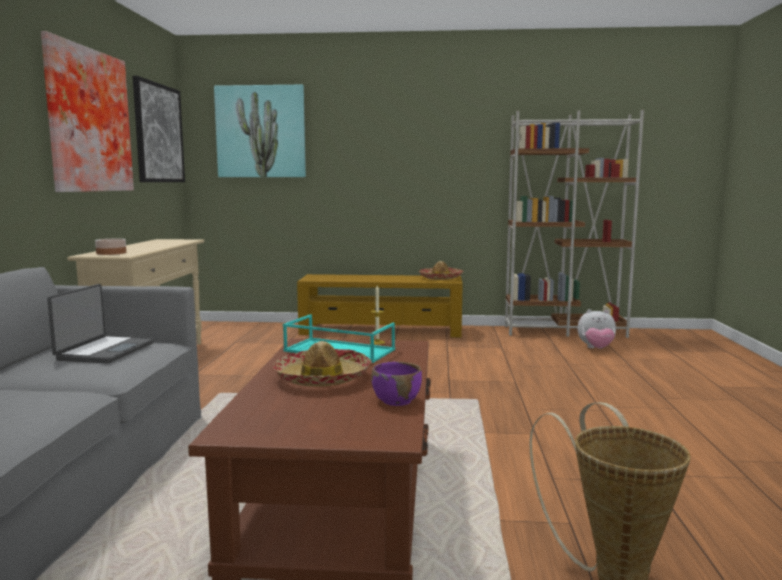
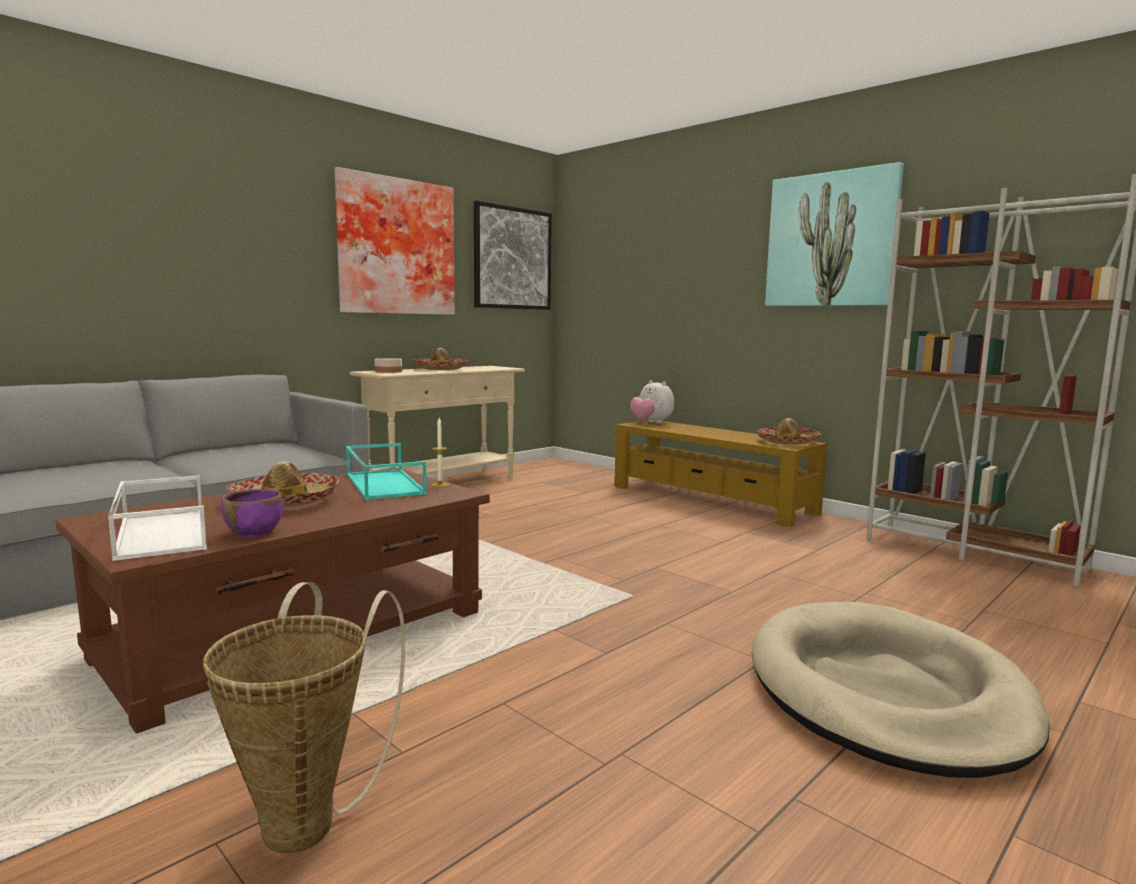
camera: 40 degrees right, 0 degrees up
laptop [47,284,154,363] -> none
picture [214,85,306,177] -> picture moved to [765,162,904,306]
plush toy [578,309,616,349] -> plush toy moved to [630,380,674,424]
none -> white tray [108,475,207,561]
none -> hat [413,348,468,370]
none -> beige dog bed [752,602,1050,778]

